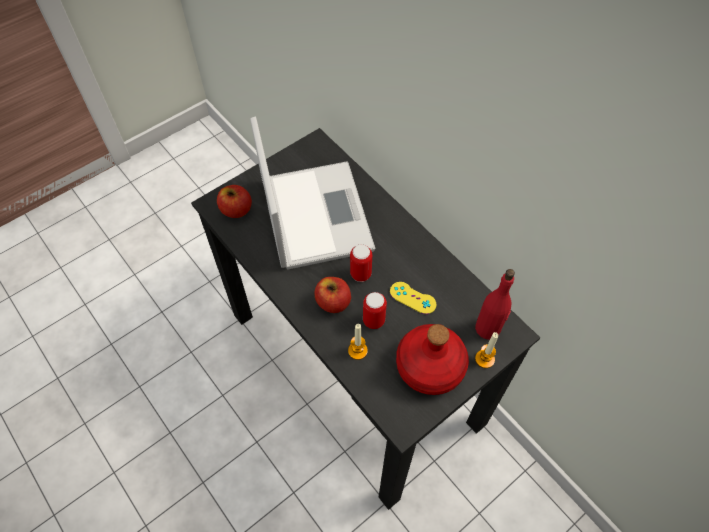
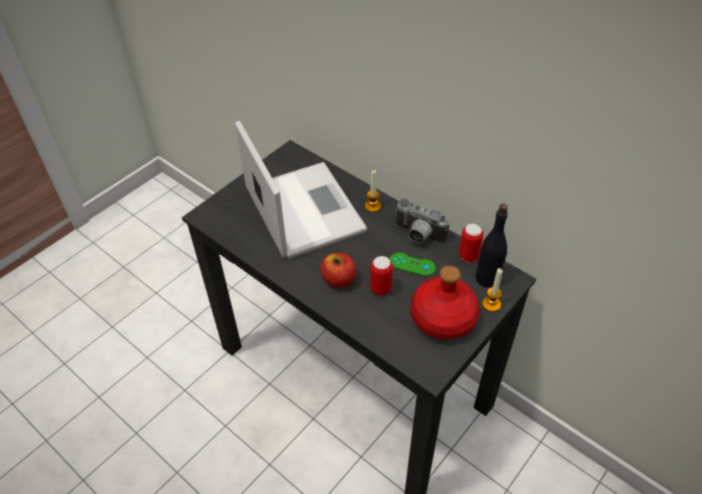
camera: 10 degrees left, 10 degrees down
apple [217,185,252,218] -> none
candle [348,324,368,360] -> candle moved to [365,170,381,212]
can [350,244,372,282] -> can moved to [459,223,484,263]
yellow game controller [390,282,436,314] -> green game controller [390,253,436,276]
red bottle [475,269,515,340] -> black bottle [475,203,508,288]
none -> camera [395,199,449,244]

